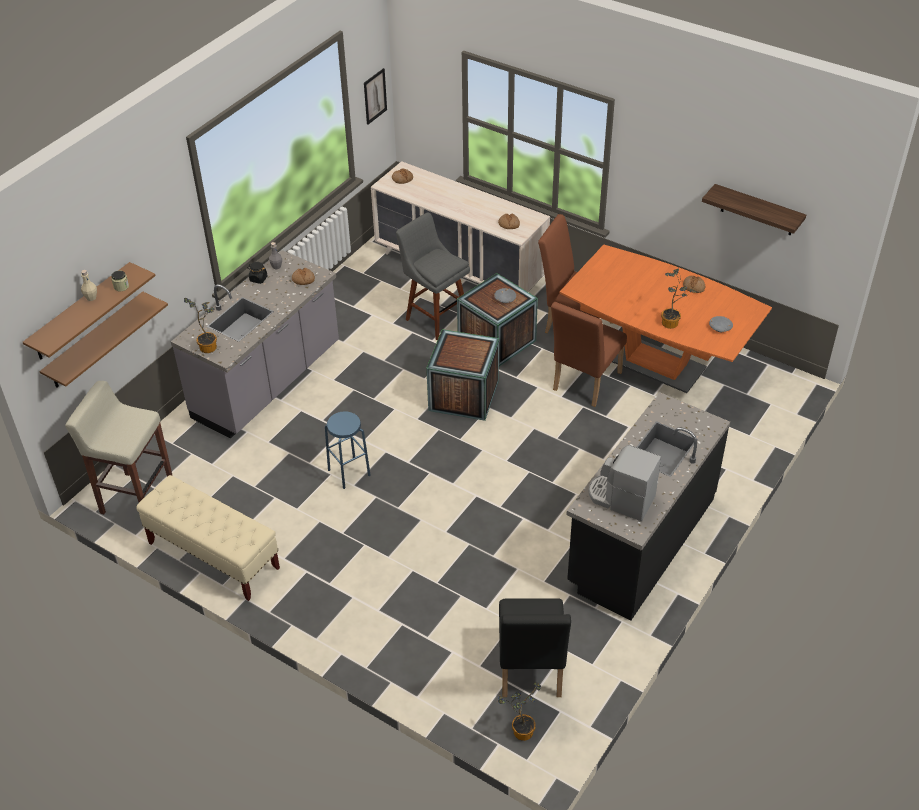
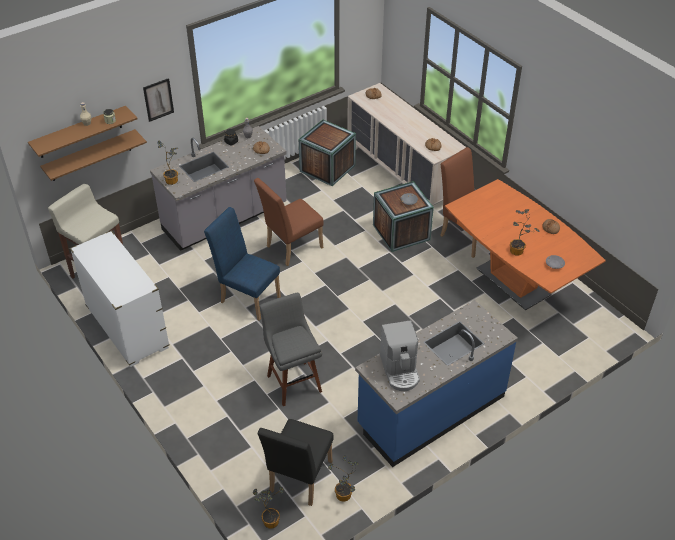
camera: 20 degrees right, 0 degrees up
beige bench [136,475,280,601] -> white dresser [70,230,170,367]
blue stool [325,411,371,489] -> blue chair [204,207,281,321]
picture [364,68,387,125] -> picture moved to [143,78,174,122]
grey stool [396,212,470,341] -> grey stool moved to [260,293,322,406]
crate [426,329,499,421] -> crate moved to [299,120,356,186]
brown chair [551,302,627,407] -> brown chair moved to [254,178,324,266]
black counter [566,392,730,620] -> blue counter [355,300,518,467]
coffee machine [588,445,661,521] -> coffee machine turned 150 degrees counterclockwise [380,321,420,391]
shelf [702,184,806,236] -> none
none -> potted plant [328,455,359,502]

